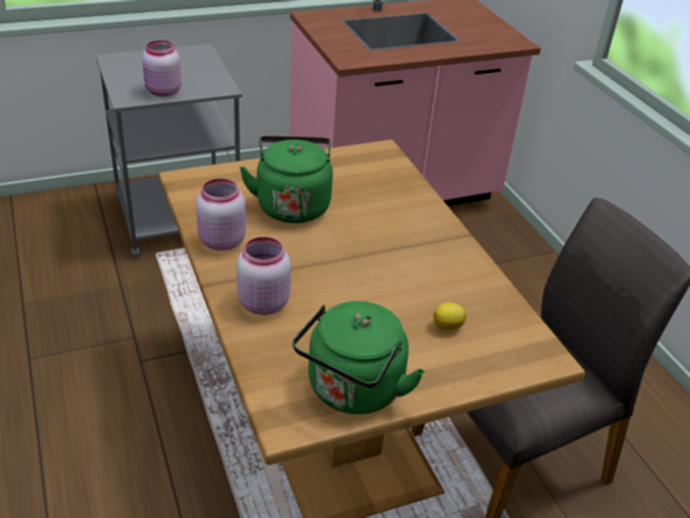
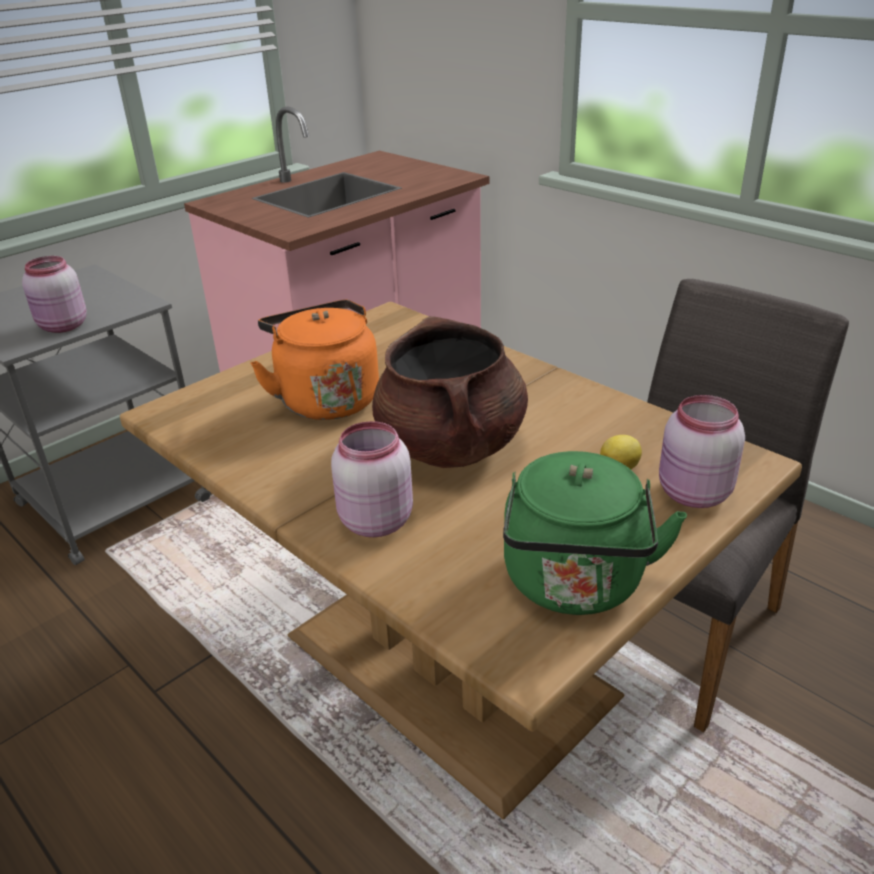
camera: 20 degrees left, 5 degrees down
pink jar [196,178,246,251] -> pink jar moved to [659,395,745,508]
green kettle [239,136,333,223] -> orange kettle [250,299,379,420]
none -> brown cooking pot [372,316,528,468]

